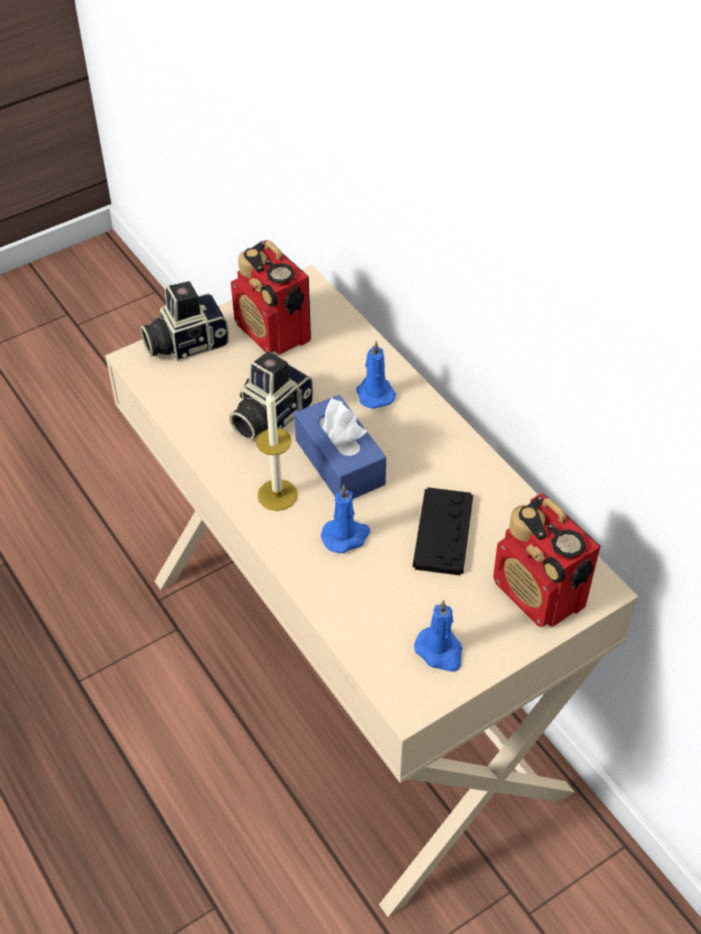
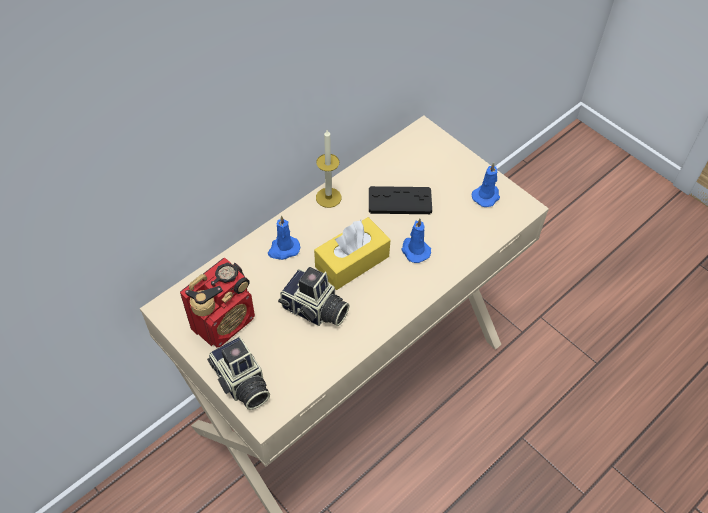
camera: 100 degrees left, 5 degrees up
candle [256,392,298,511] -> candle moved to [316,130,342,208]
blue tissue box [294,395,386,499] -> yellow tissue box [314,217,391,290]
radio [493,493,600,627] -> none

